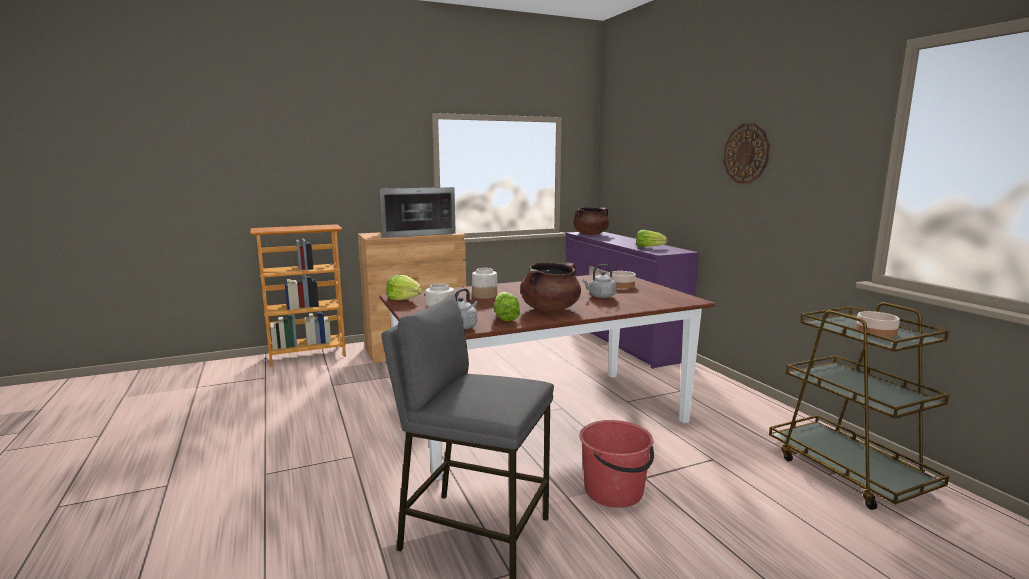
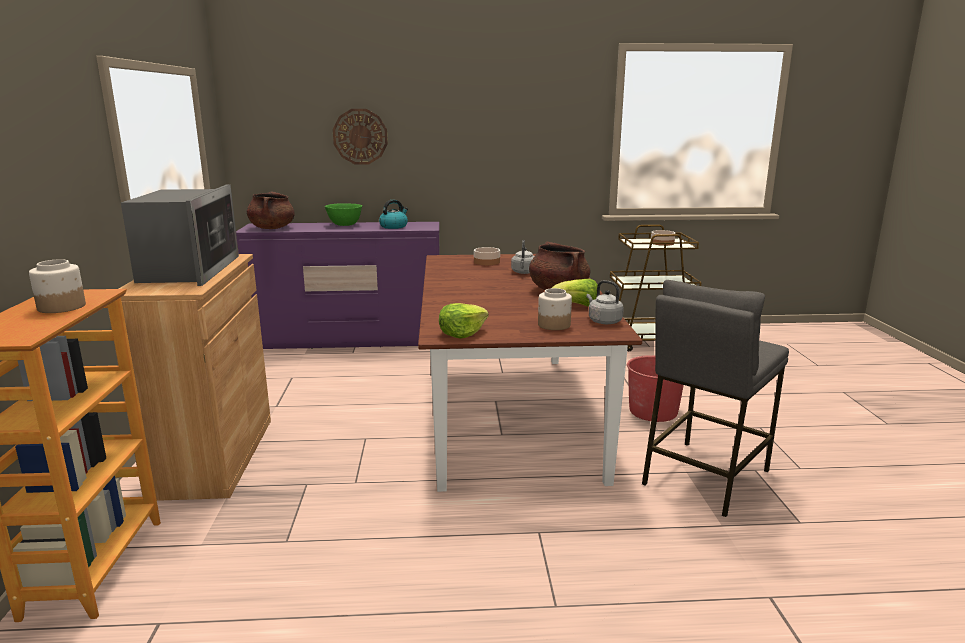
camera: 70 degrees left, 5 degrees up
jar [472,268,497,299] -> jar moved to [29,259,86,313]
lettuce [636,230,668,247] -> kettle [379,200,408,229]
wall clock [723,123,770,184] -> wall clock moved to [333,109,388,164]
none -> green bowl [325,203,362,226]

